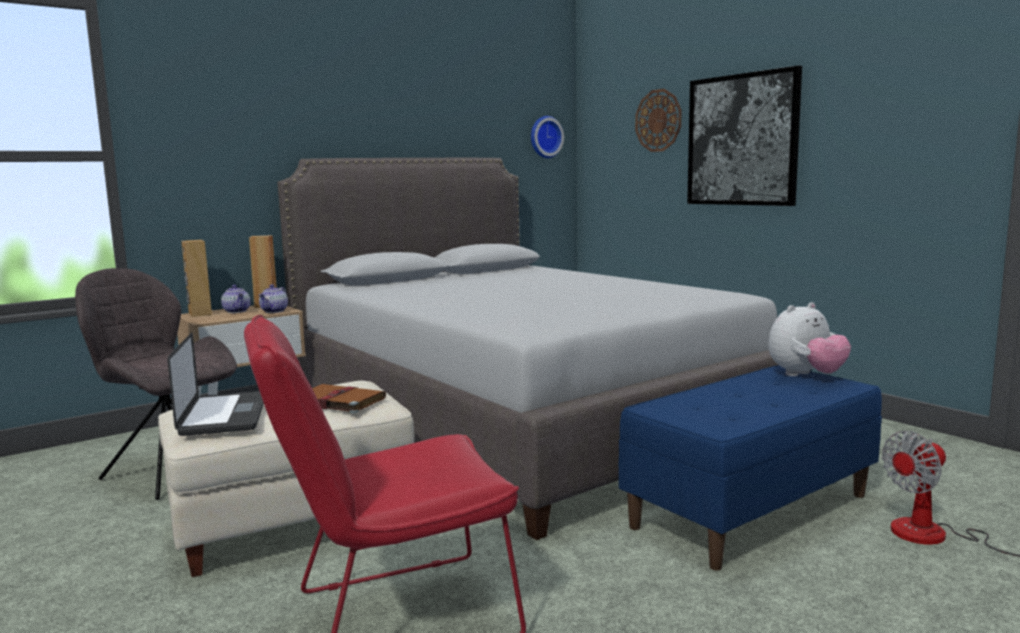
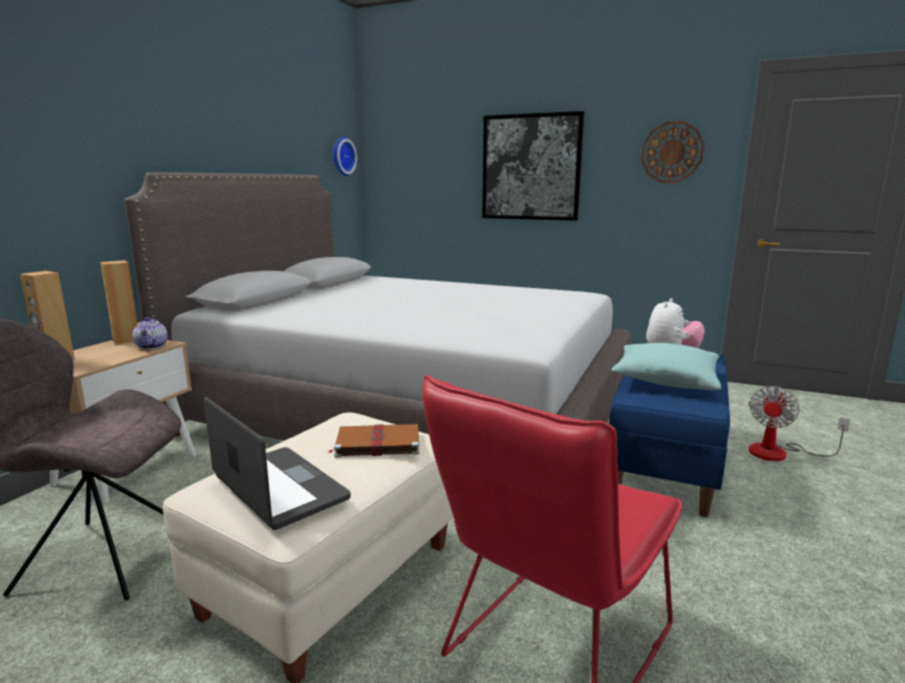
camera: 30 degrees left, 5 degrees up
teapot [221,285,250,313] -> none
wall clock [635,89,682,152] -> wall clock moved to [641,121,705,183]
none -> turquoise pillow [611,343,721,390]

